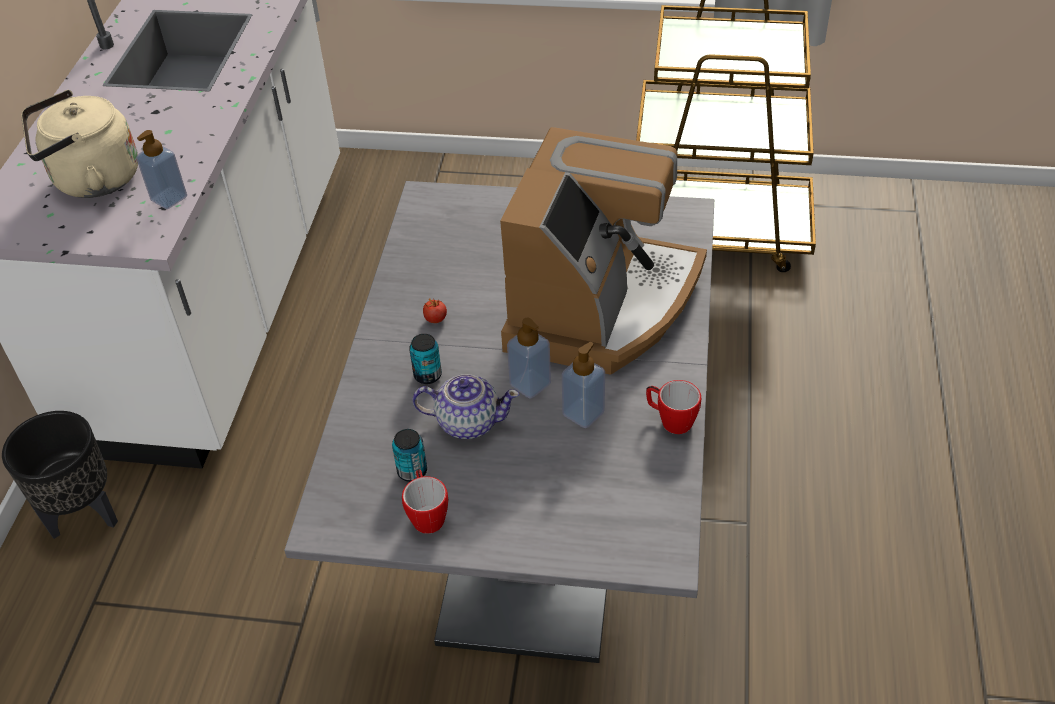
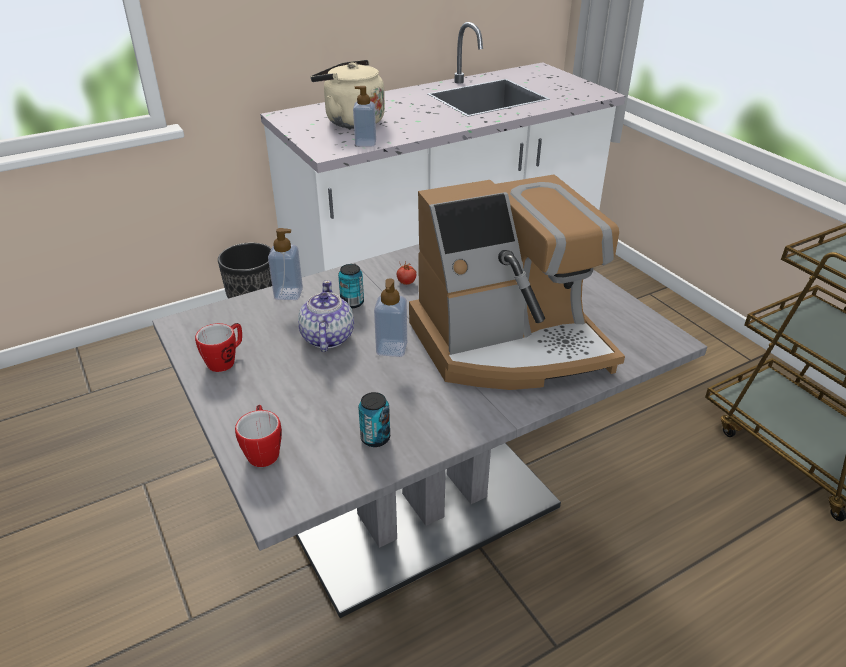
camera: 50 degrees right, 10 degrees down
can [392,429,427,482] -> can moved to [358,392,390,447]
teapot [412,374,519,439] -> teapot turned 150 degrees counterclockwise [298,280,354,352]
soap dispenser [562,342,605,428] -> soap dispenser moved to [268,228,303,300]
mug [646,380,701,434] -> mug moved to [235,405,282,467]

